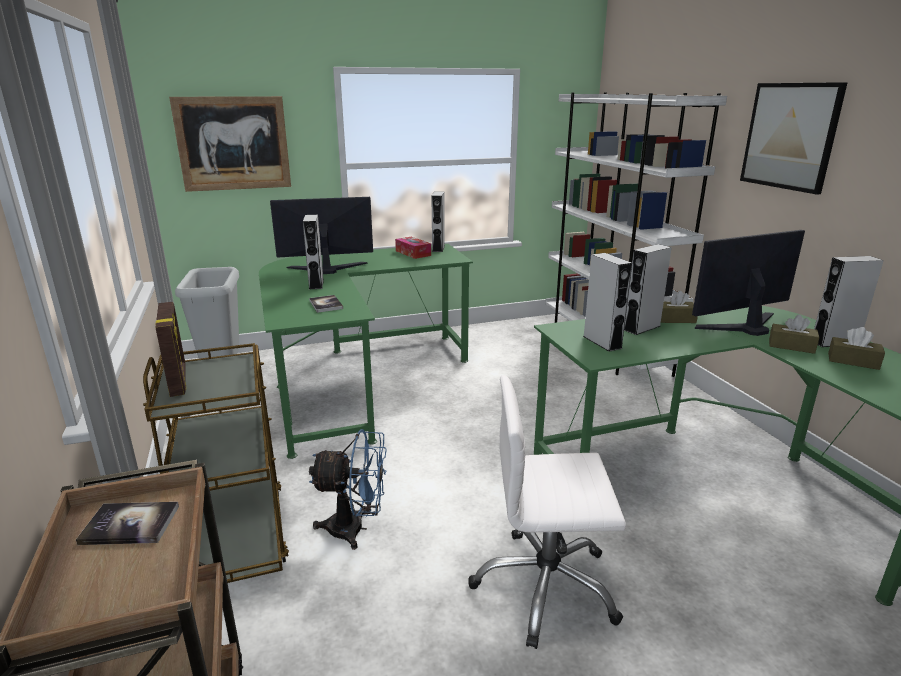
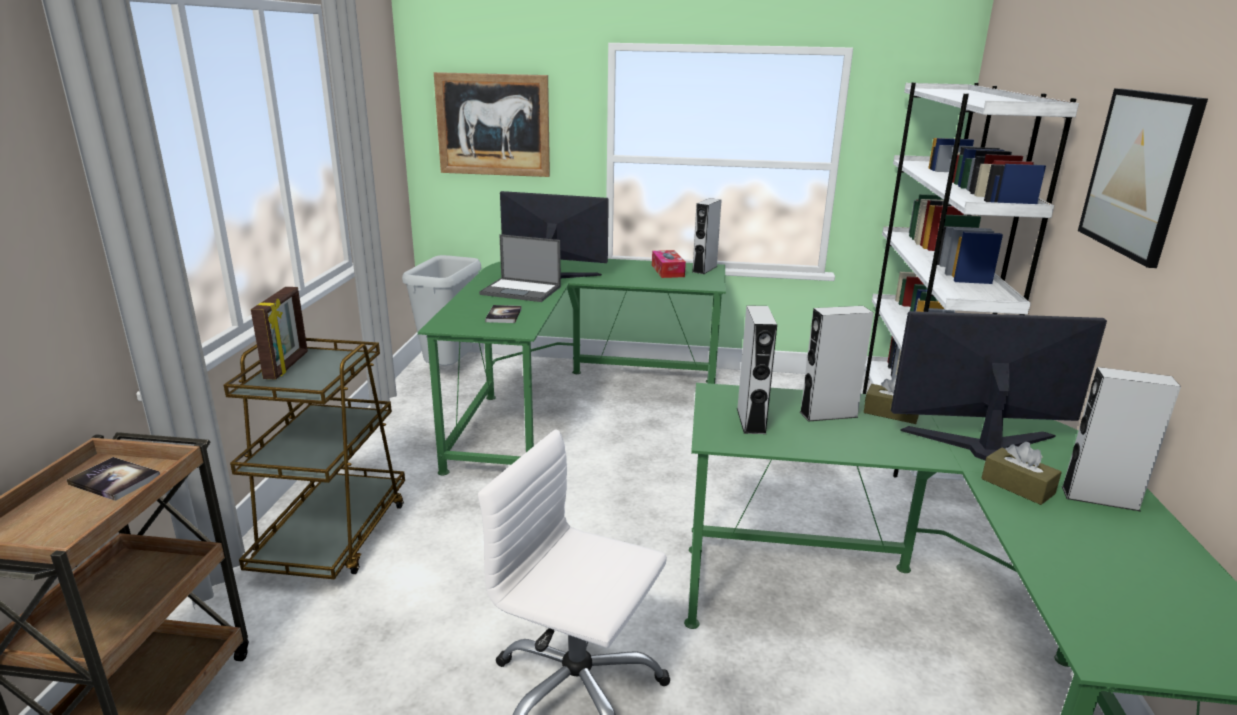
camera: 25 degrees right, 0 degrees up
grey speaker [303,215,324,289] -> laptop [479,234,561,302]
blue fan [309,429,387,550] -> none
brown tissue box [828,327,885,370] -> none

